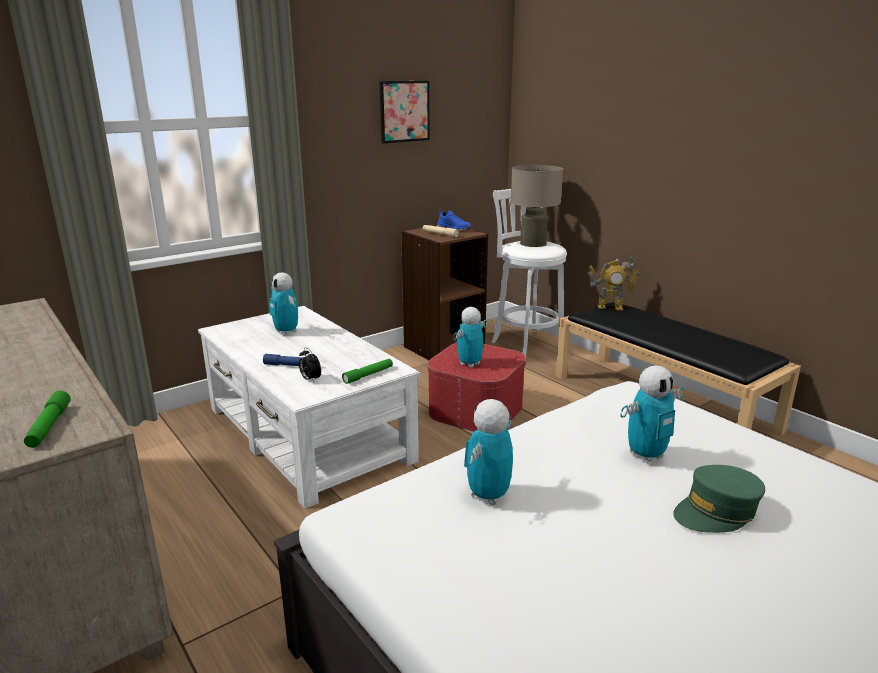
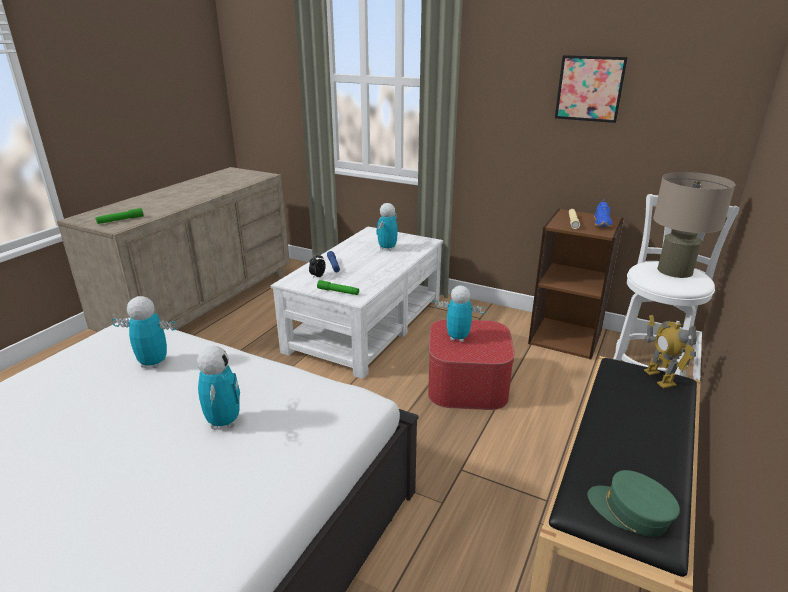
camera: 65 degrees right, 5 degrees up
toy robot [620,365,684,463] -> toy robot turned 135 degrees counterclockwise [197,346,240,429]
green cap [673,465,765,533] -> green cap moved to [587,470,680,537]

